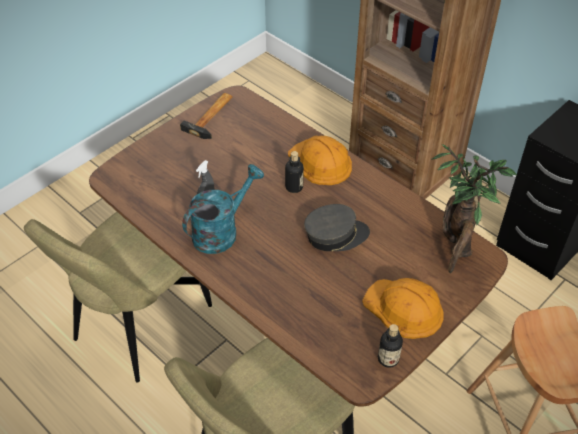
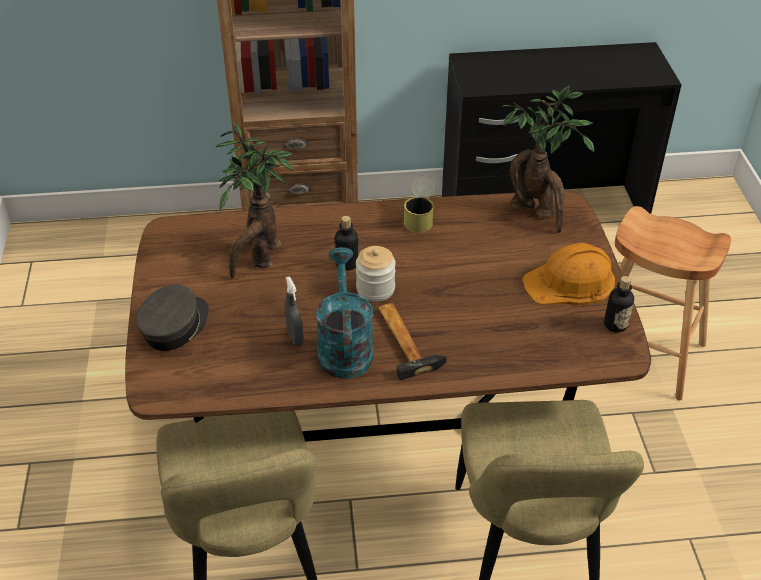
camera: 50 degrees left, 5 degrees down
hammer [180,93,233,139] -> hammer moved to [378,303,447,381]
orange hard hat [288,136,352,185] -> none
grey cap [304,204,370,251] -> grey cap moved to [136,284,209,351]
none -> potted plant [216,122,294,279]
none -> jar [356,246,396,302]
none -> can [404,175,436,233]

